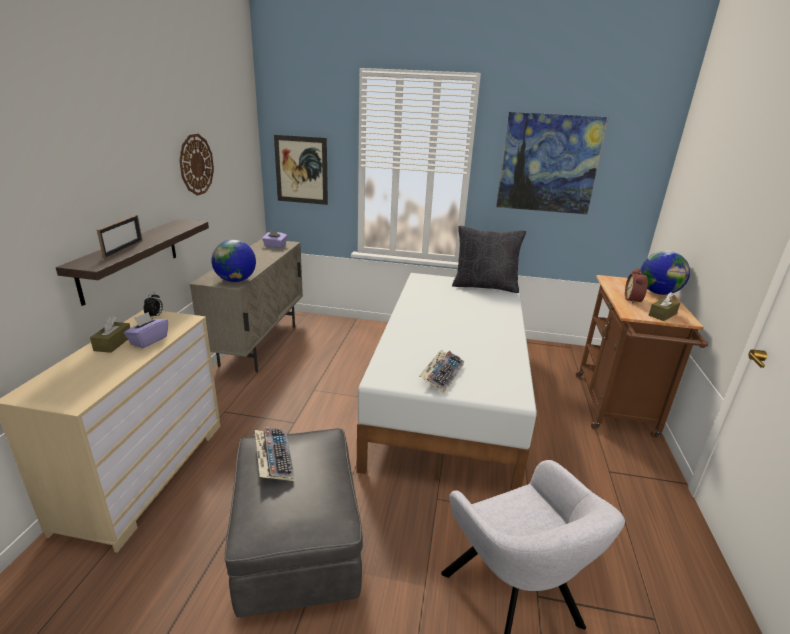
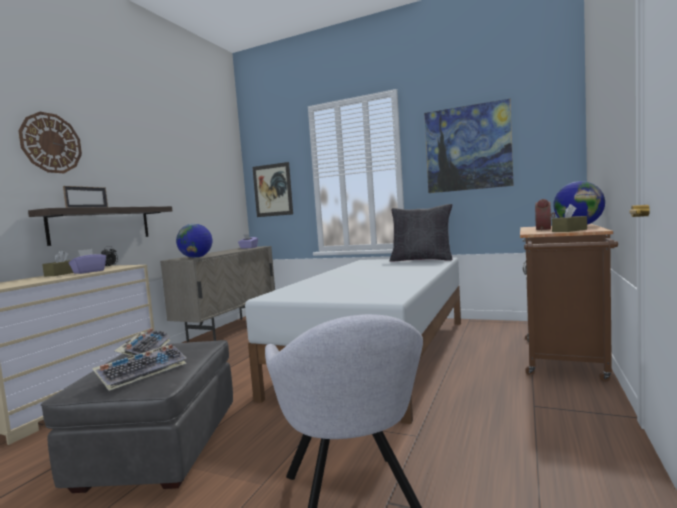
camera: 15 degrees right, 20 degrees down
wall clock [179,134,214,196] -> wall clock moved to [18,112,82,173]
keyboard [420,350,465,393] -> keyboard moved to [92,344,186,391]

